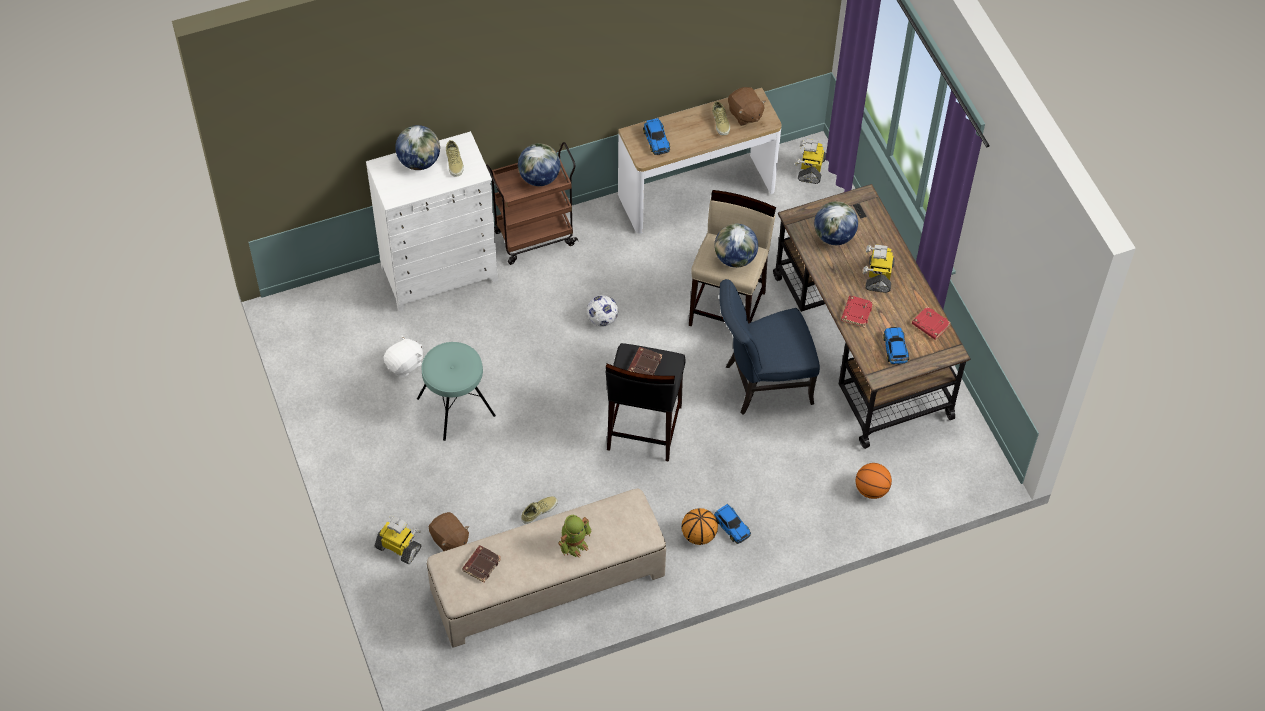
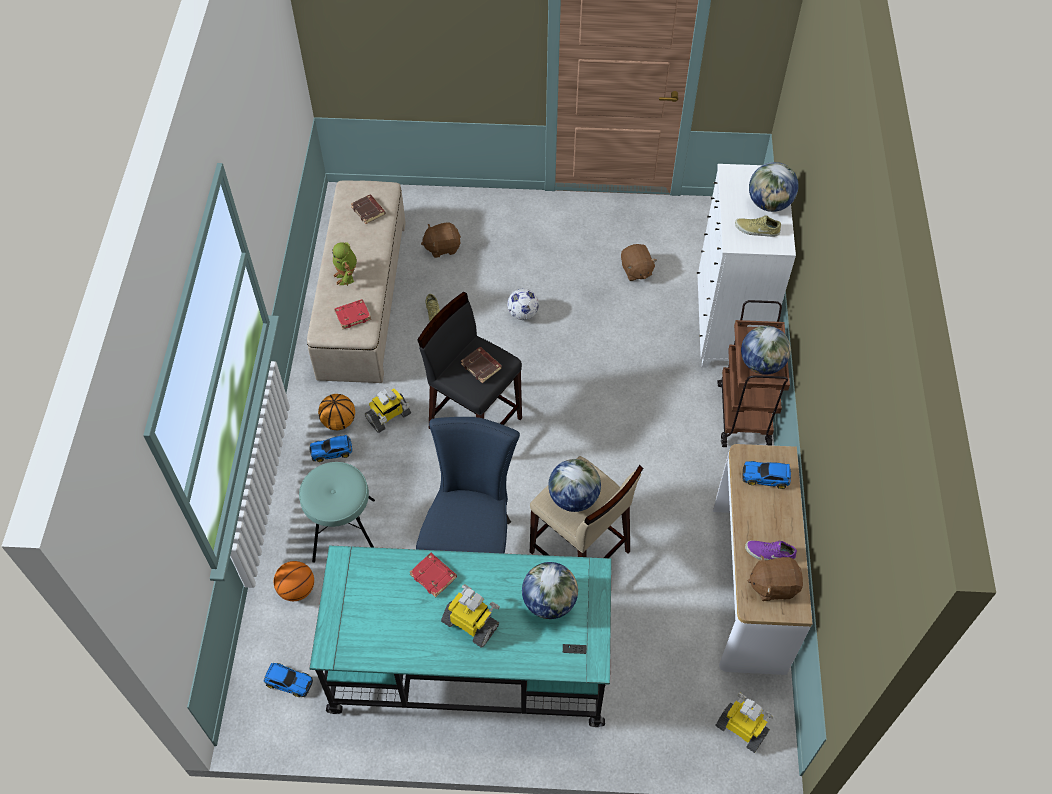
camera: 115 degrees right, 0 degrees up
toy robot [374,516,422,565] -> toy robot moved to [365,387,411,433]
white plush toy [383,335,423,377] -> brown plush toy [621,244,657,281]
turquoise stool [417,342,496,441] -> turquoise stool moved to [299,462,375,563]
football [587,295,618,327] -> football moved to [507,289,539,320]
beige shoe [712,101,730,135] -> purple shoe [745,540,797,560]
brown desk [773,184,971,449] -> turquoise desk [309,545,612,727]
toy car [883,327,909,364] -> toy car moved to [264,663,313,697]
red book [912,306,951,340] -> red book moved to [334,299,371,329]

